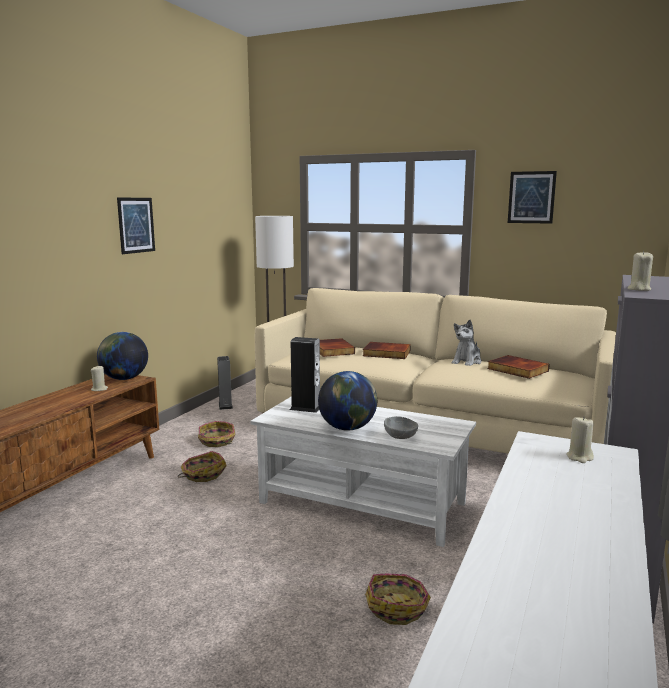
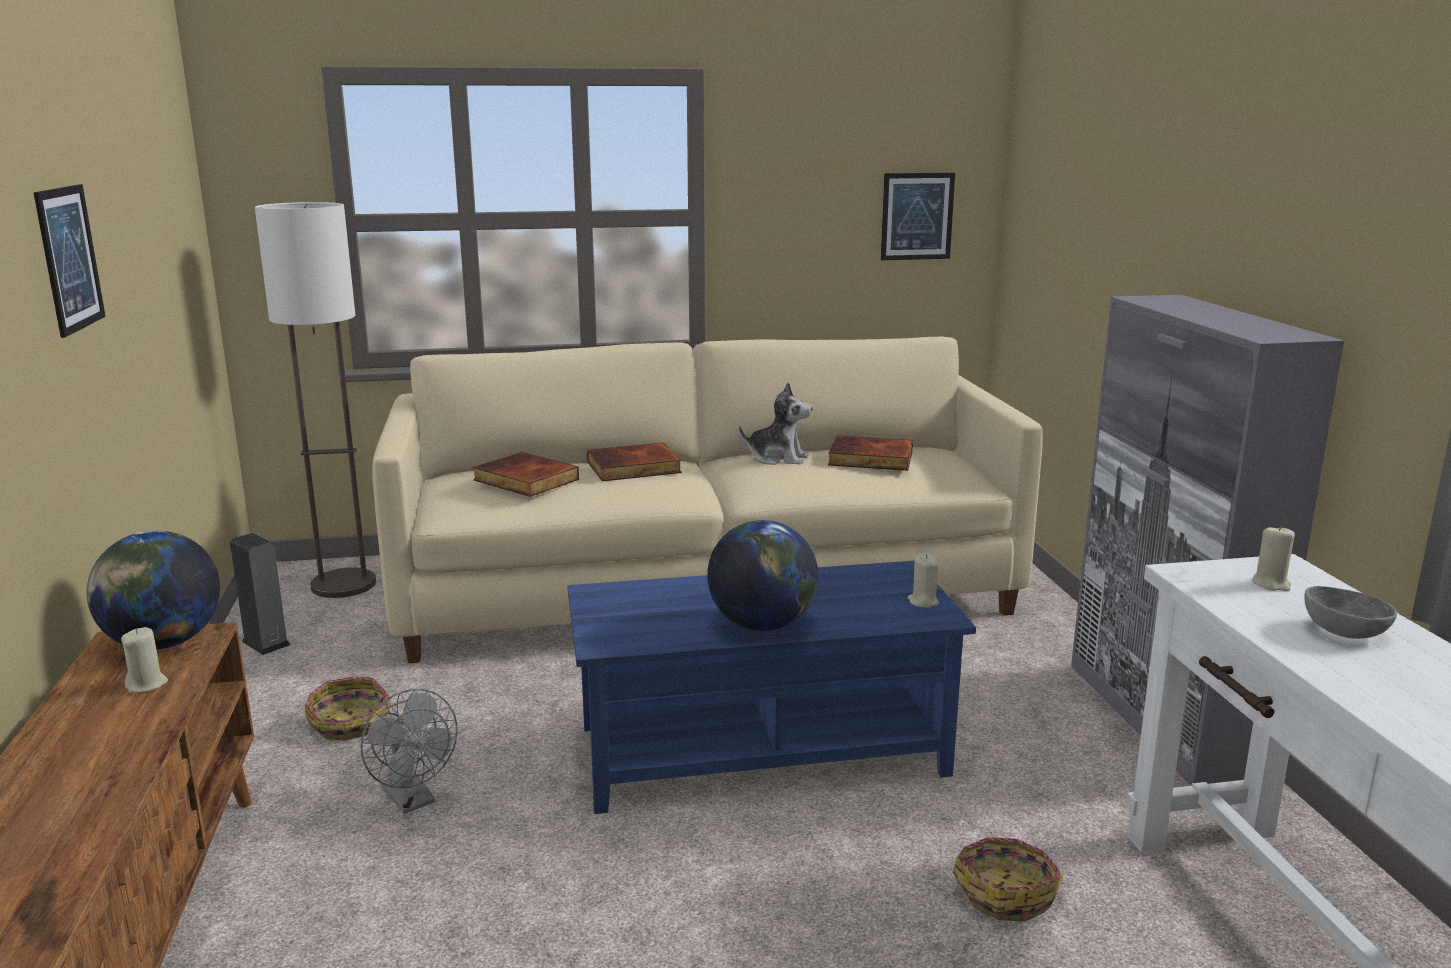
camera: 35 degrees left, 5 degrees up
basket [178,451,227,482] -> grey fan [361,689,458,814]
white coffee table [250,397,476,547] -> blue coffee table [567,561,976,814]
speaker [290,337,320,413] -> none
grey bowl [384,416,418,439] -> grey bowl moved to [1304,586,1397,639]
plush toy [452,320,482,366] -> plush toy turned 75 degrees counterclockwise [739,382,813,465]
picture [508,171,557,224] -> picture moved to [881,173,955,260]
beige candle [627,251,653,291] -> beige candle moved to [907,553,939,608]

